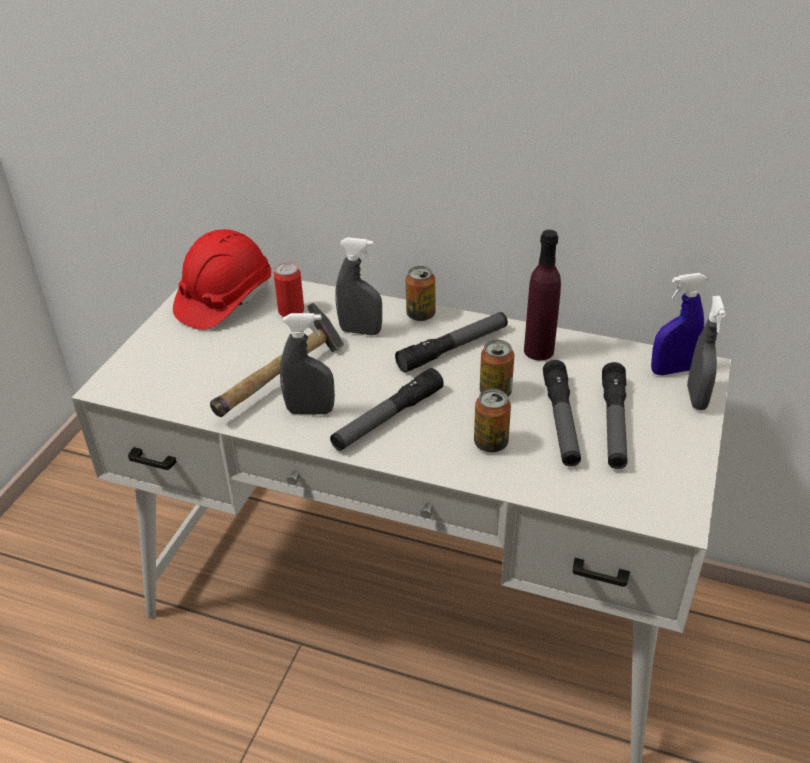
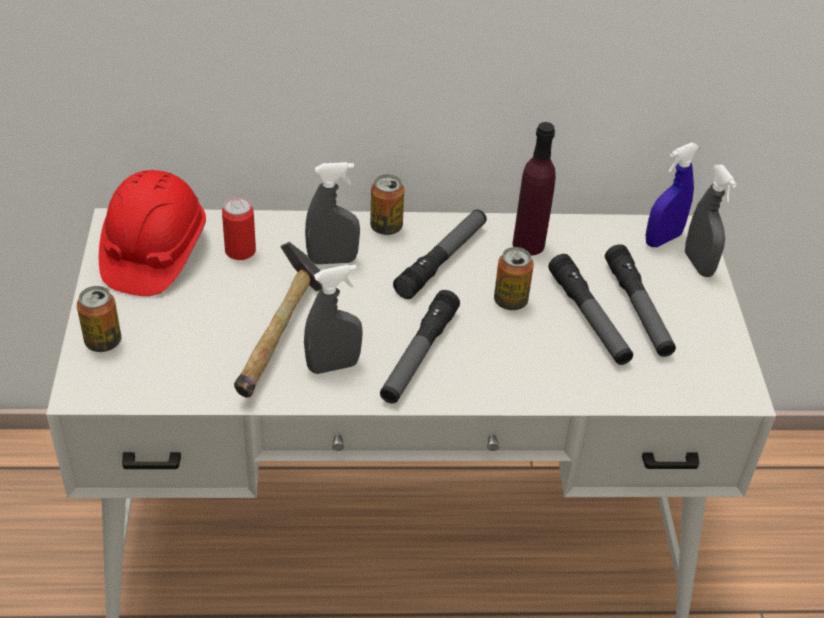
camera: 25 degrees left, 5 degrees up
can [474,389,511,452] -> can moved to [77,286,121,352]

